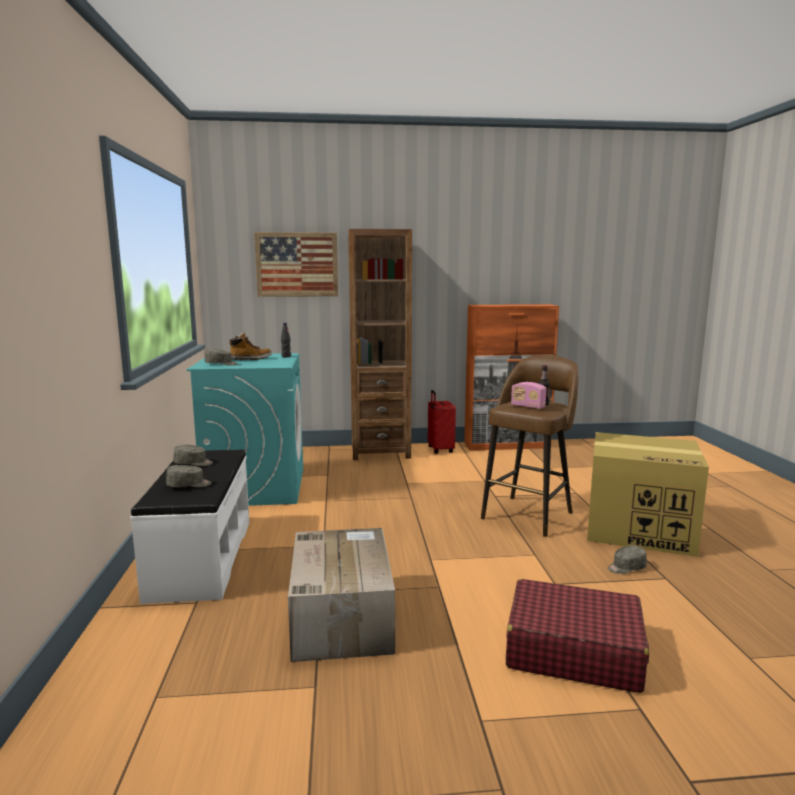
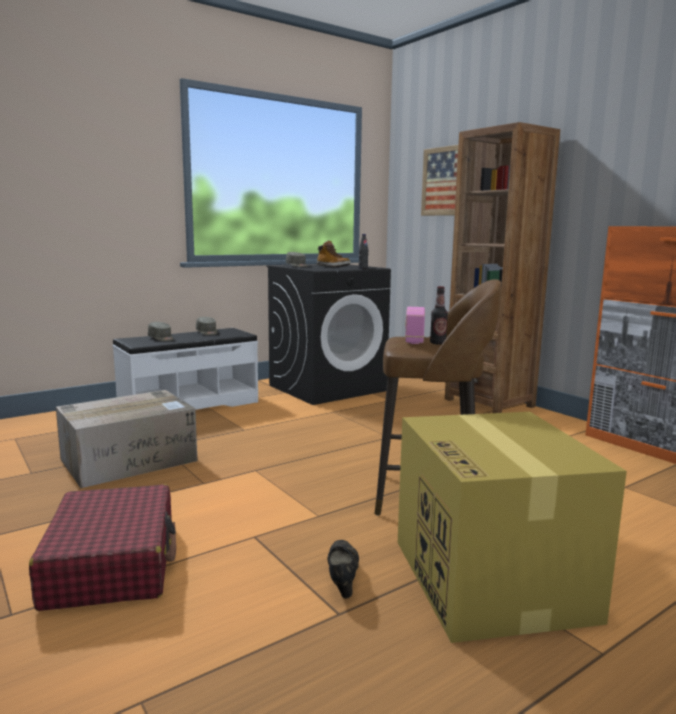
camera: 60 degrees right, 0 degrees up
turquoise washing machine [187,353,303,506] -> black washing machine [267,264,391,405]
red suitcase [428,390,456,454] -> none
grey cap [608,546,647,574] -> black shoe [327,540,359,599]

